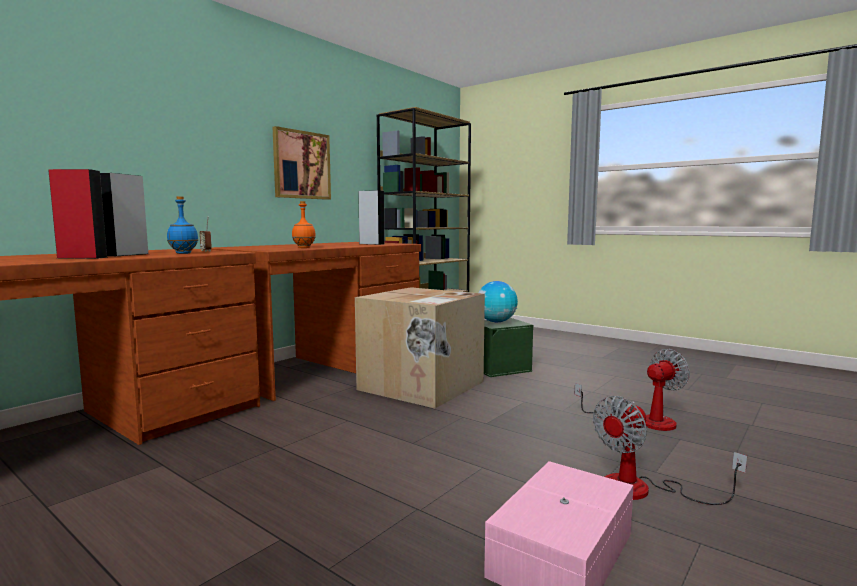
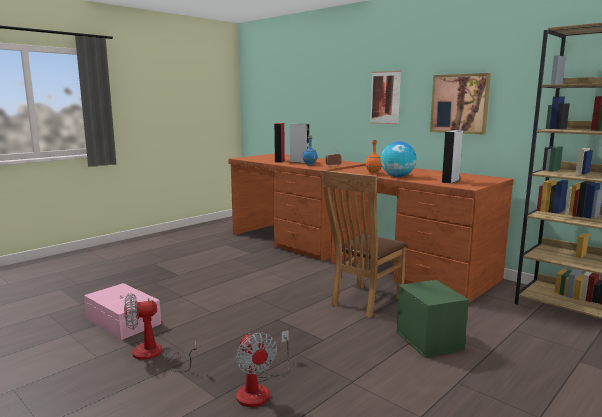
camera: 95 degrees right, 5 degrees up
cardboard box [355,287,485,408] -> brown chair [320,170,408,317]
globe [478,281,518,322] -> globe moved to [380,141,416,177]
fan [593,396,747,505] -> fan turned 75 degrees counterclockwise [124,293,197,372]
none -> picture [370,71,401,124]

